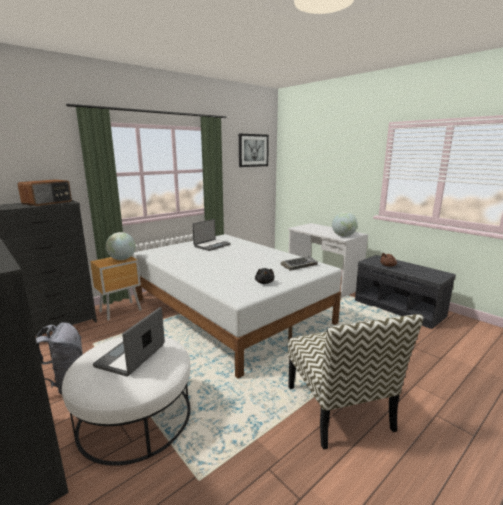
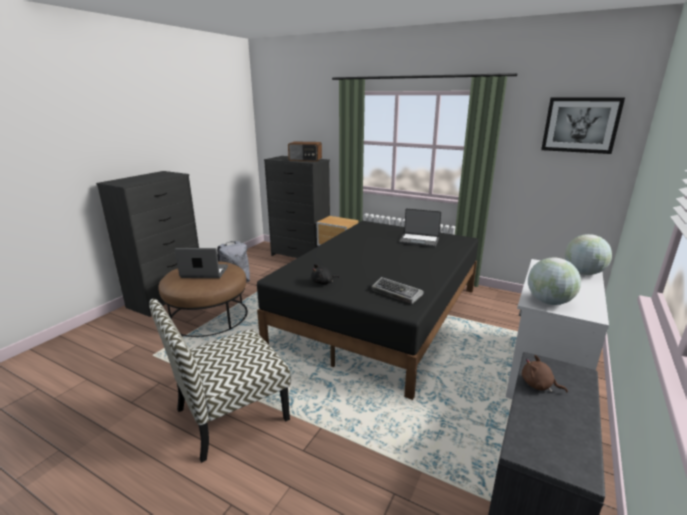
camera: 70 degrees right, 5 degrees up
white ottoman [62,336,190,466] -> brown ottoman [158,261,248,337]
globe [106,232,136,260] -> globe moved to [565,234,612,275]
white bed [133,234,341,379] -> black bed [257,221,479,400]

